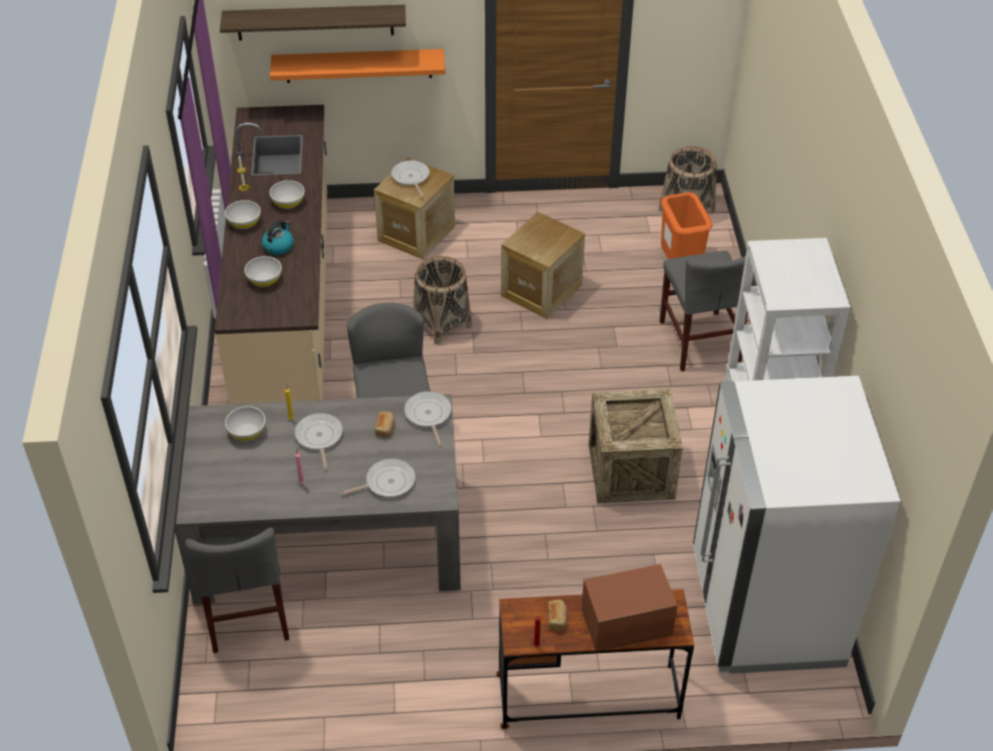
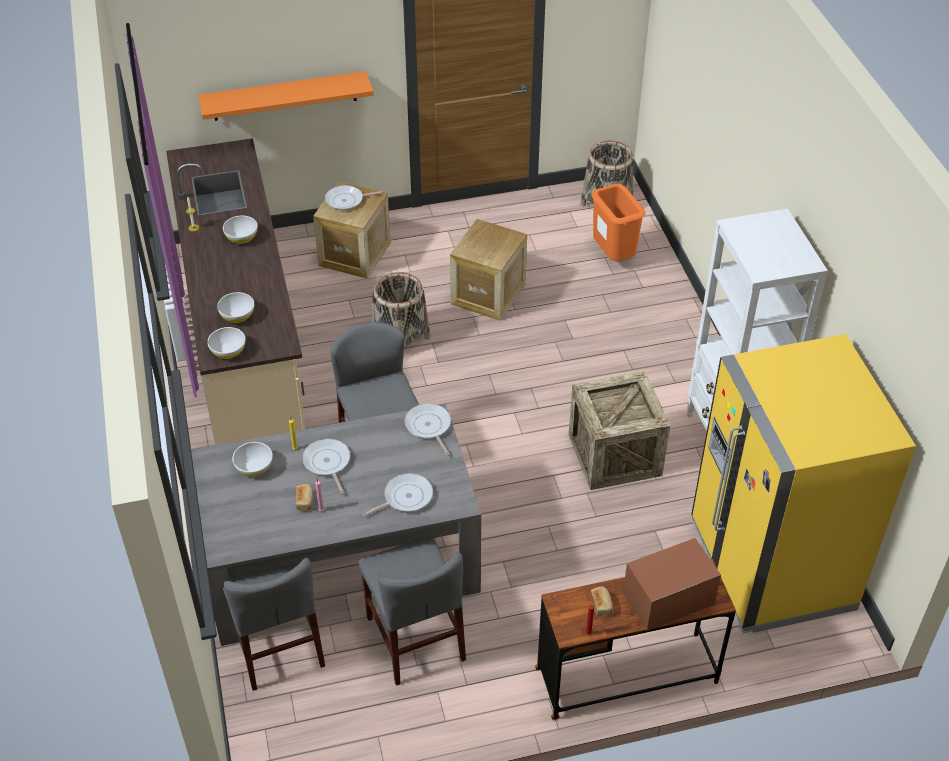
camera: 10 degrees left, 0 degrees up
shelf [220,5,406,40] -> none
white bowl [225,200,261,229] -> white bowl moved to [207,327,246,359]
kettle [262,220,294,255] -> none
bread [375,412,395,438] -> bread moved to [296,484,314,512]
frying pan [391,160,430,198] -> frying pan turned 75 degrees counterclockwise [325,185,383,210]
grey chair [660,251,754,371] -> grey chair moved to [358,538,466,686]
white fridge [693,376,901,674] -> yellow fridge [691,334,916,633]

